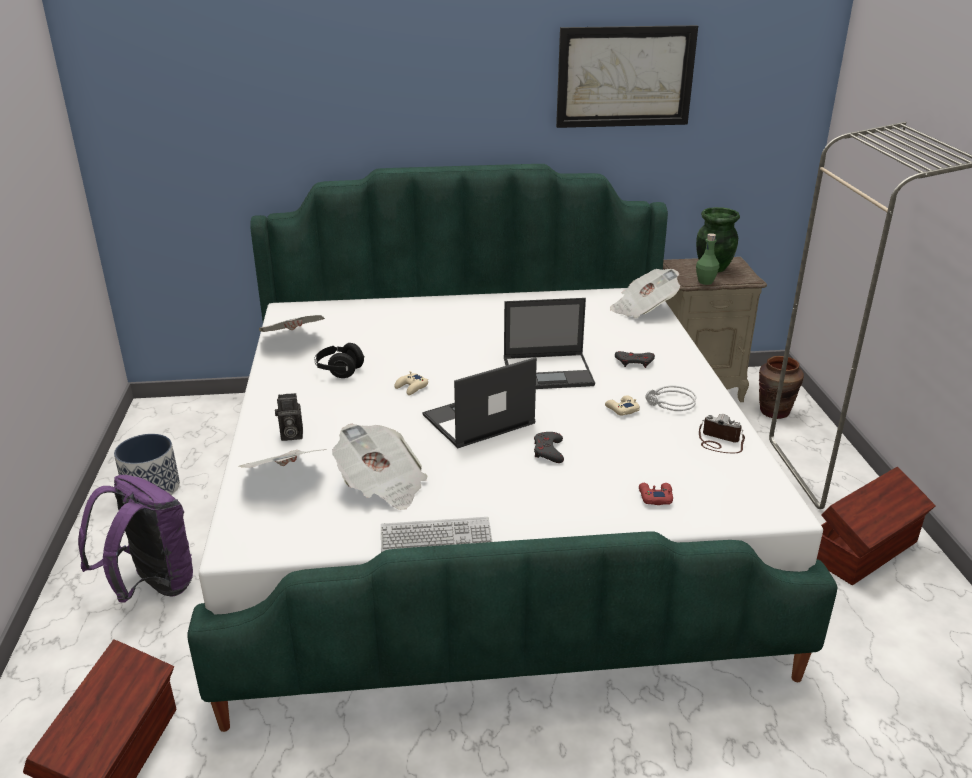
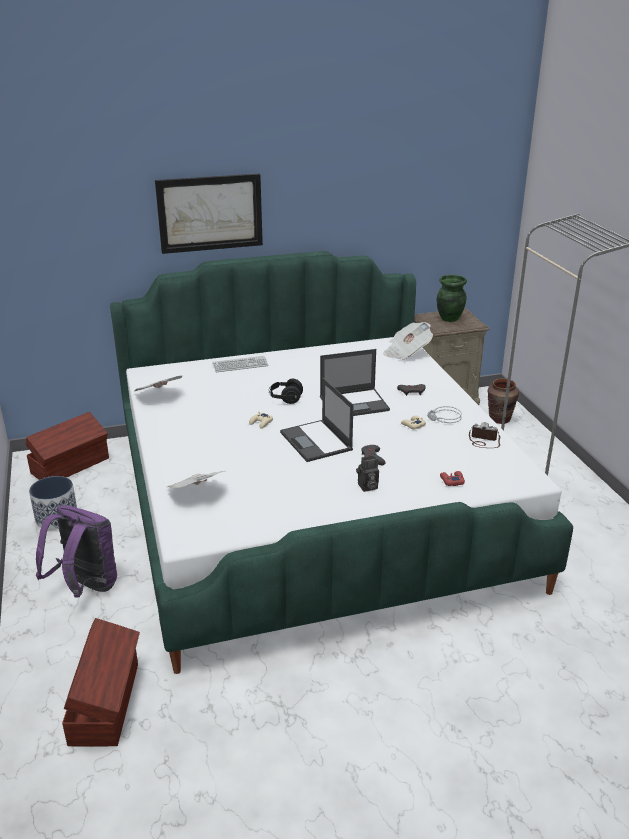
camera: 10 degrees left, 0 degrees up
camera [275,393,303,441] -> camera moved to [356,455,379,492]
black headphones [314,343,365,378] -> black headphones moved to [269,379,303,404]
newspaper [332,424,428,510] -> none
keyboard [381,517,492,552] -> keyboard moved to [212,356,269,372]
laptop [422,357,537,448] -> laptop turned 75 degrees counterclockwise [280,378,353,462]
picture [556,25,698,128] -> picture moved to [155,173,263,254]
green bottle [696,233,719,285] -> none
brown storage box [817,467,935,585] -> brown storage box moved to [26,412,109,480]

